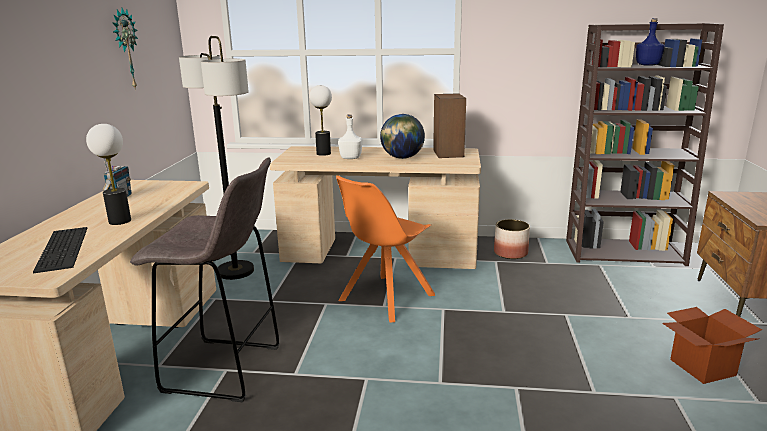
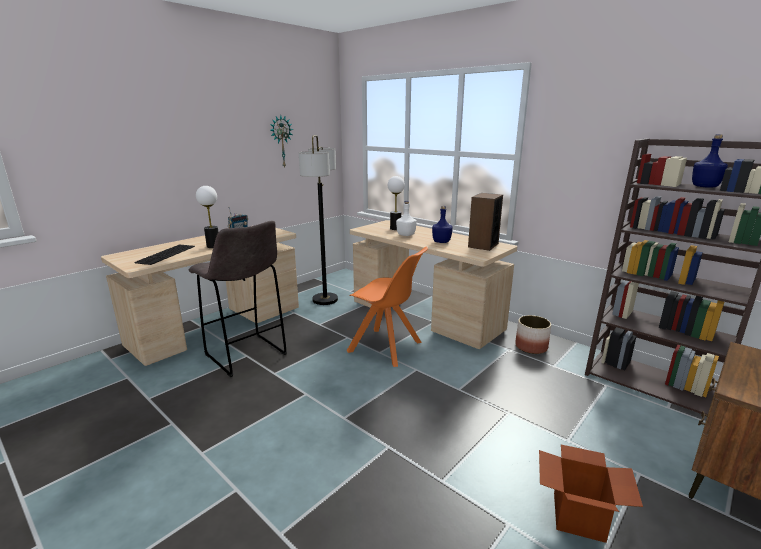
camera: 35 degrees right, 0 degrees up
orange chair [336,175,435,323] -> orange chair turned 135 degrees counterclockwise [347,247,428,367]
globe [380,114,425,159] -> blue bottle [432,206,453,243]

